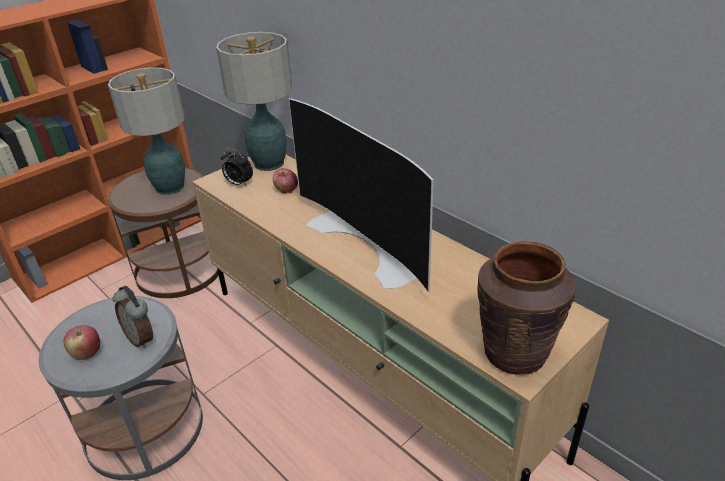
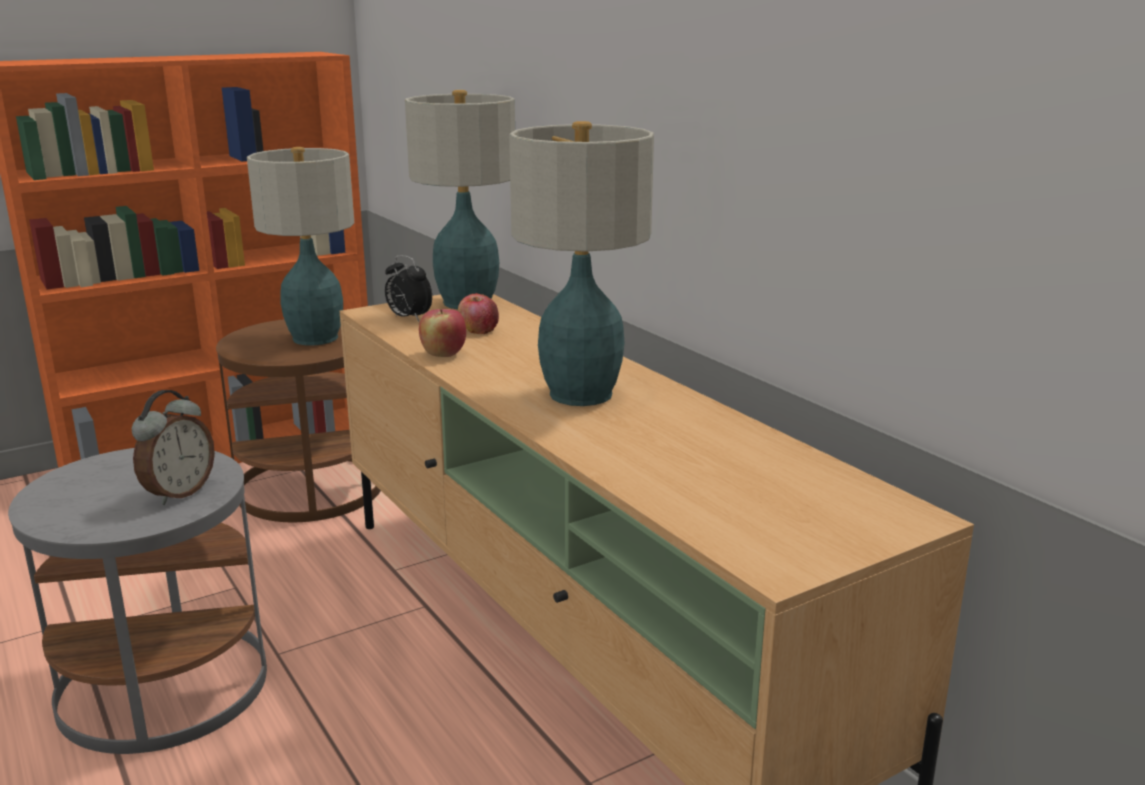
camera: 10 degrees right, 15 degrees down
apple [63,325,100,360] -> apple moved to [419,309,466,357]
alarm clock [112,286,153,349] -> alarm clock turned 120 degrees counterclockwise [132,390,215,505]
television [289,98,434,292] -> table lamp [509,121,654,406]
brown vase [477,241,576,375] -> none

